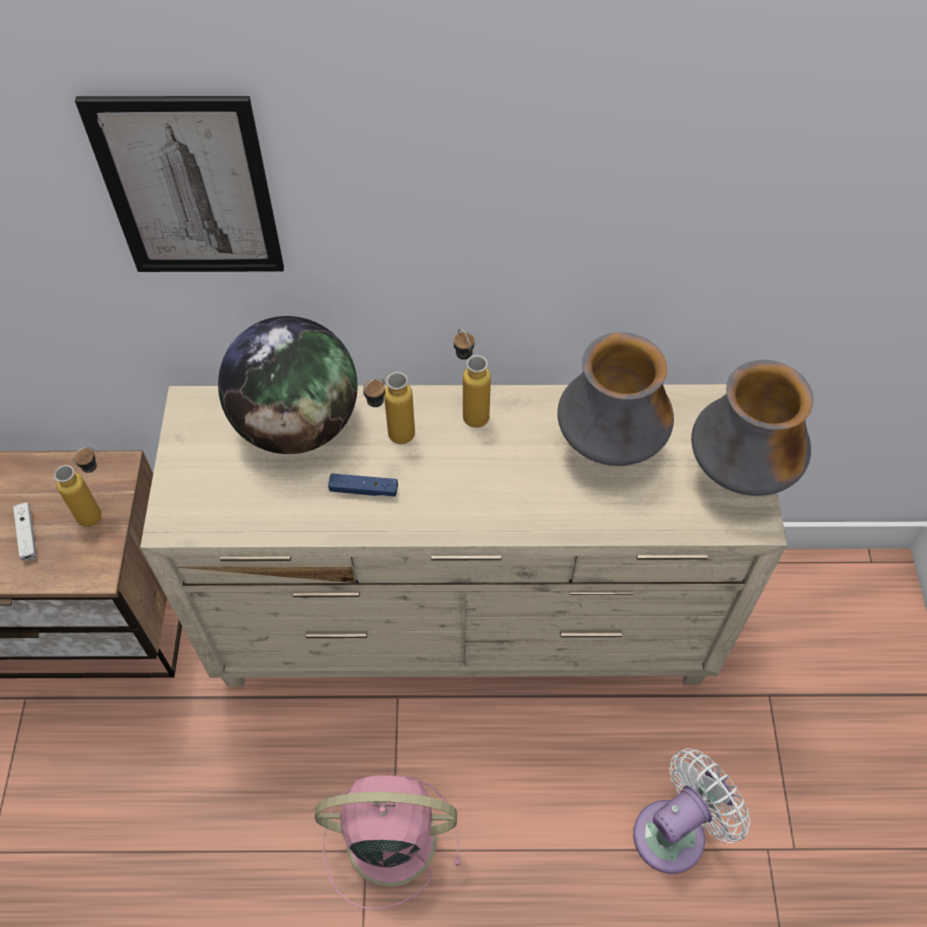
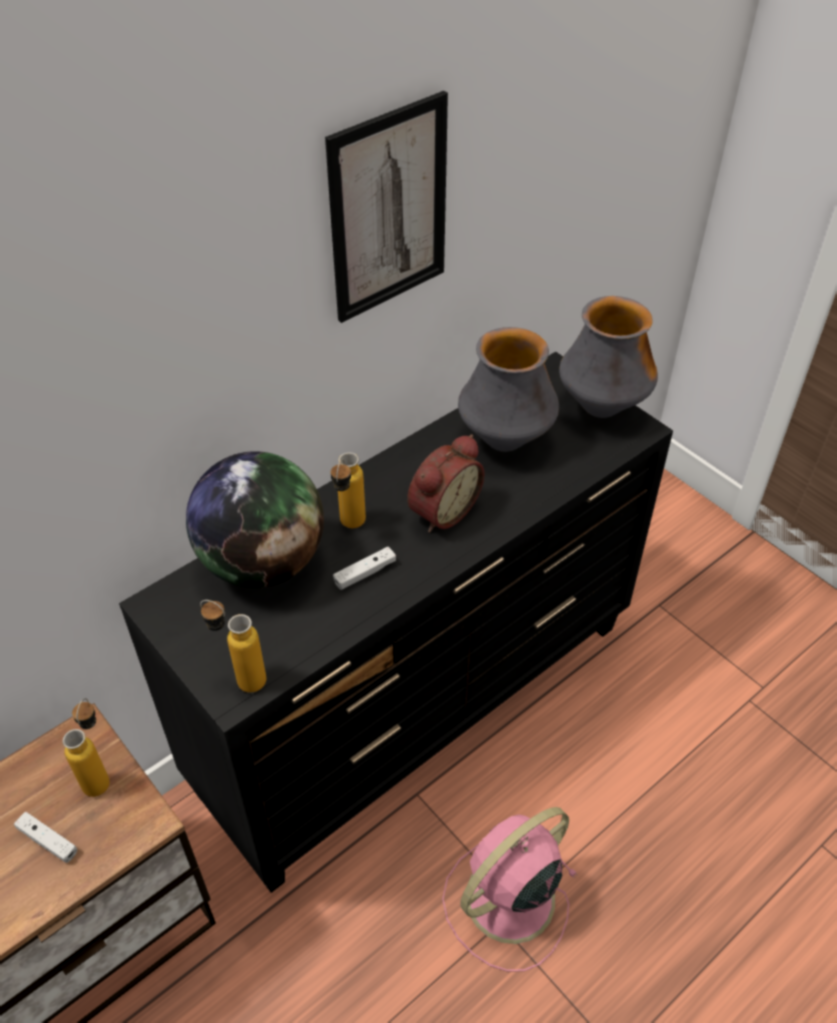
camera: 40 degrees left, 10 degrees down
picture [75,96,284,272] -> picture moved to [325,91,448,323]
beige dresser [140,384,787,686] -> black dresser [119,352,673,893]
blue game controller [328,473,398,497] -> white game controller [333,547,396,590]
bottle [454,328,491,428] -> bottle moved to [200,600,266,693]
white fan [633,749,750,874] -> none
none -> alarm clock [407,434,485,533]

